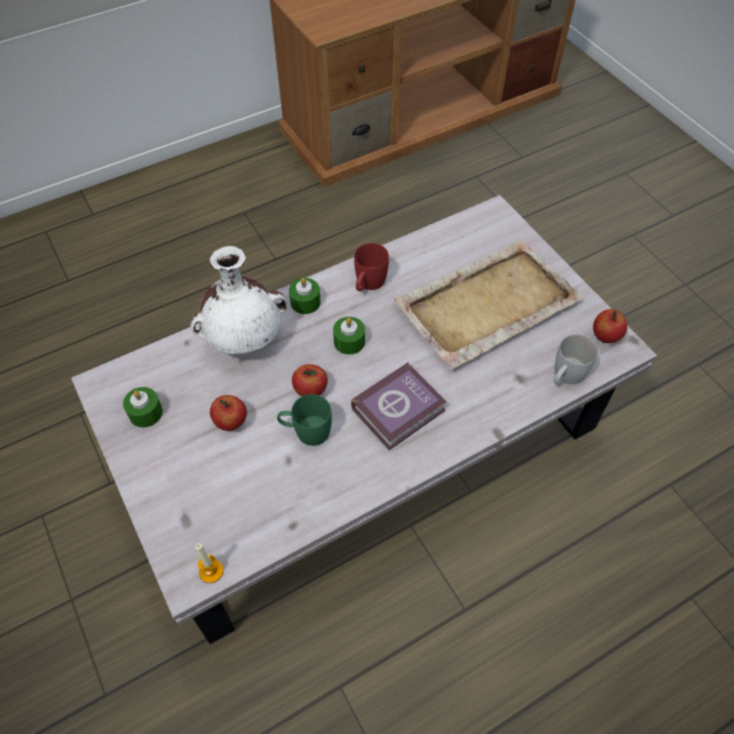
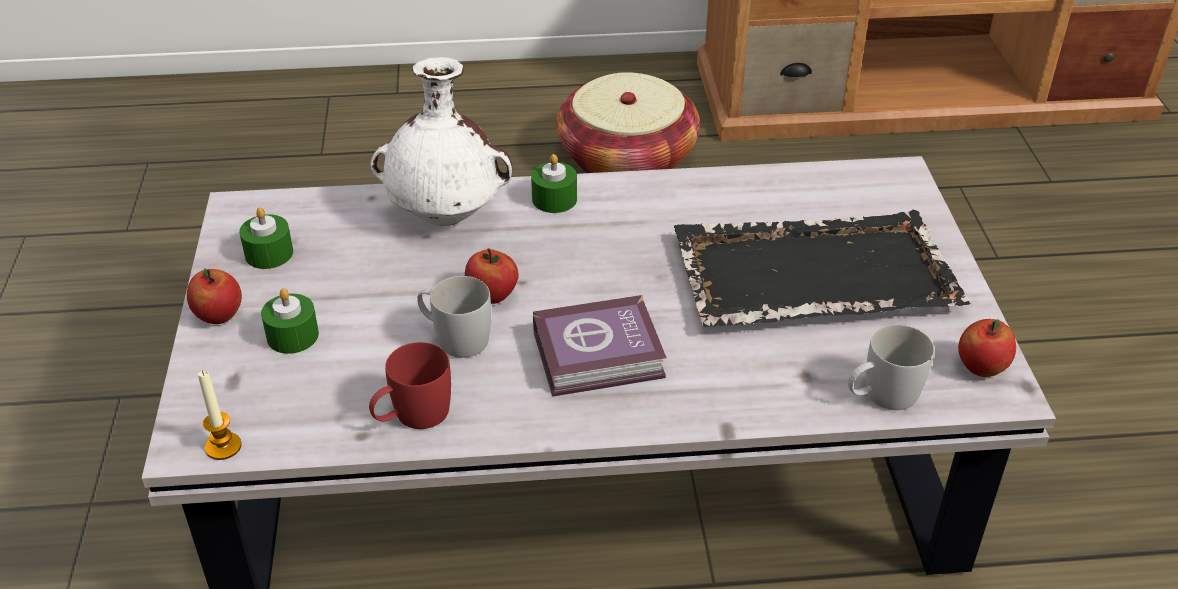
camera: 25 degrees right, 15 degrees down
apple [210,395,247,431] -> apple moved to [187,269,242,324]
green mug [277,394,332,446] -> white mug [417,276,491,358]
green candle [333,317,365,355] -> green candle moved to [261,288,319,354]
red mug [354,243,389,292] -> red mug moved to [369,342,451,429]
beige tray [394,239,584,369] -> black tray [674,210,970,327]
none -> basket [556,72,700,173]

